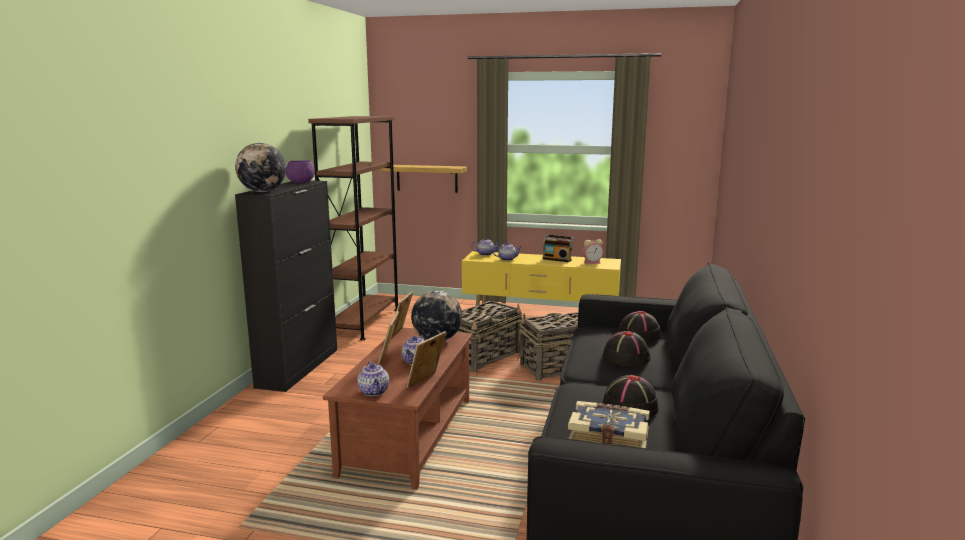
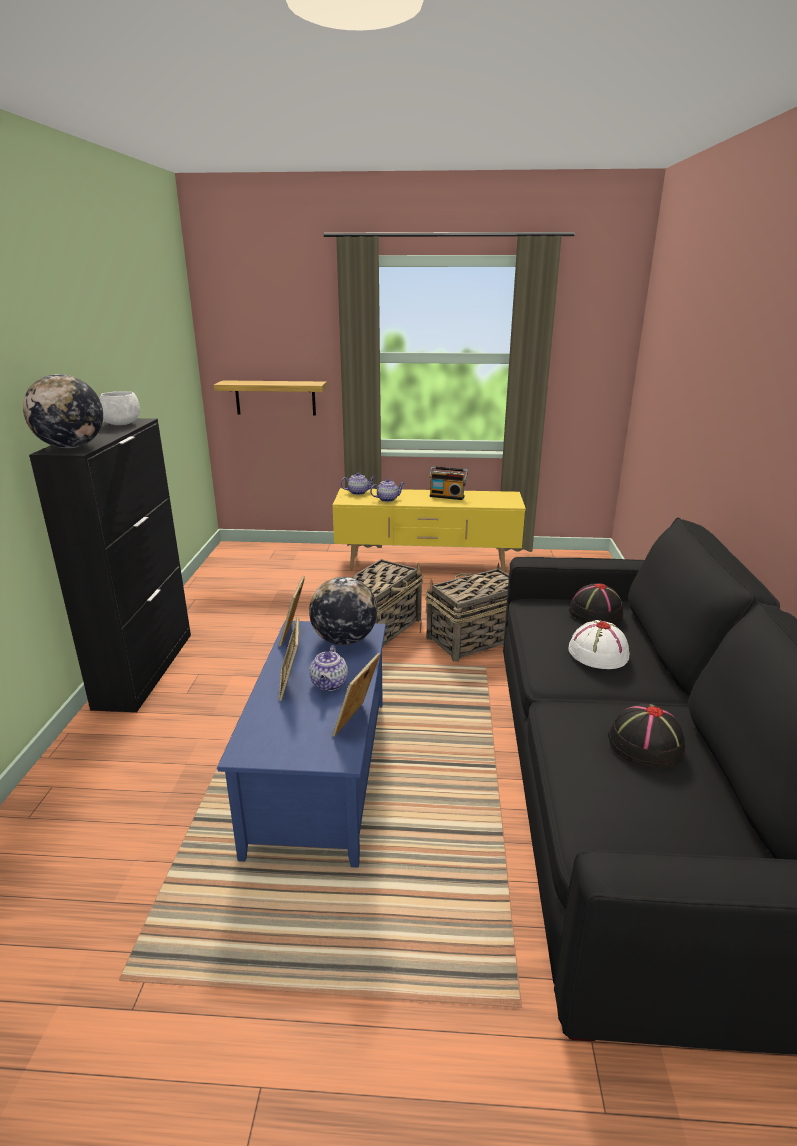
camera: 10 degrees left, 10 degrees up
purple bowl [286,160,315,183] -> white bowl [99,391,140,425]
brown bookcase [308,116,398,340] -> none
brown coffee table [323,327,472,490] -> blue coffee table [217,621,386,868]
teapot [357,361,389,396] -> none
book [568,401,650,448] -> none
alarm clock [582,239,603,264] -> none
black hat [603,331,650,366] -> white hat [568,620,630,669]

